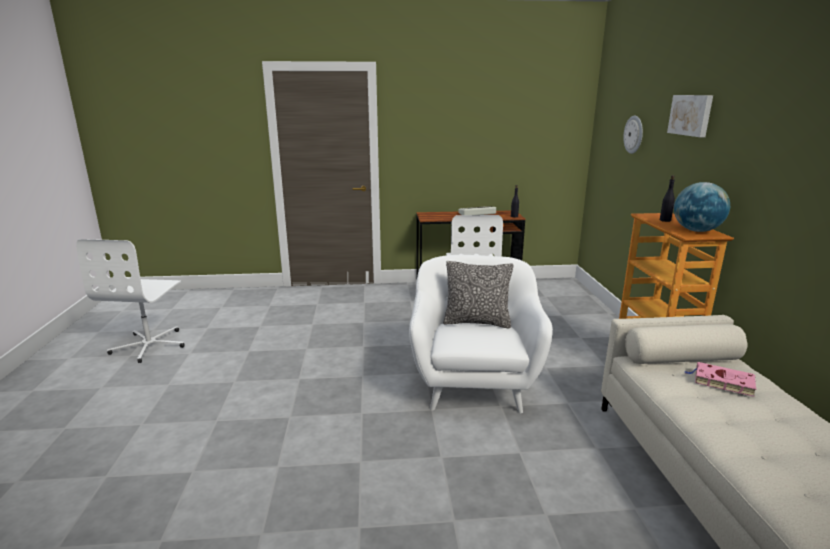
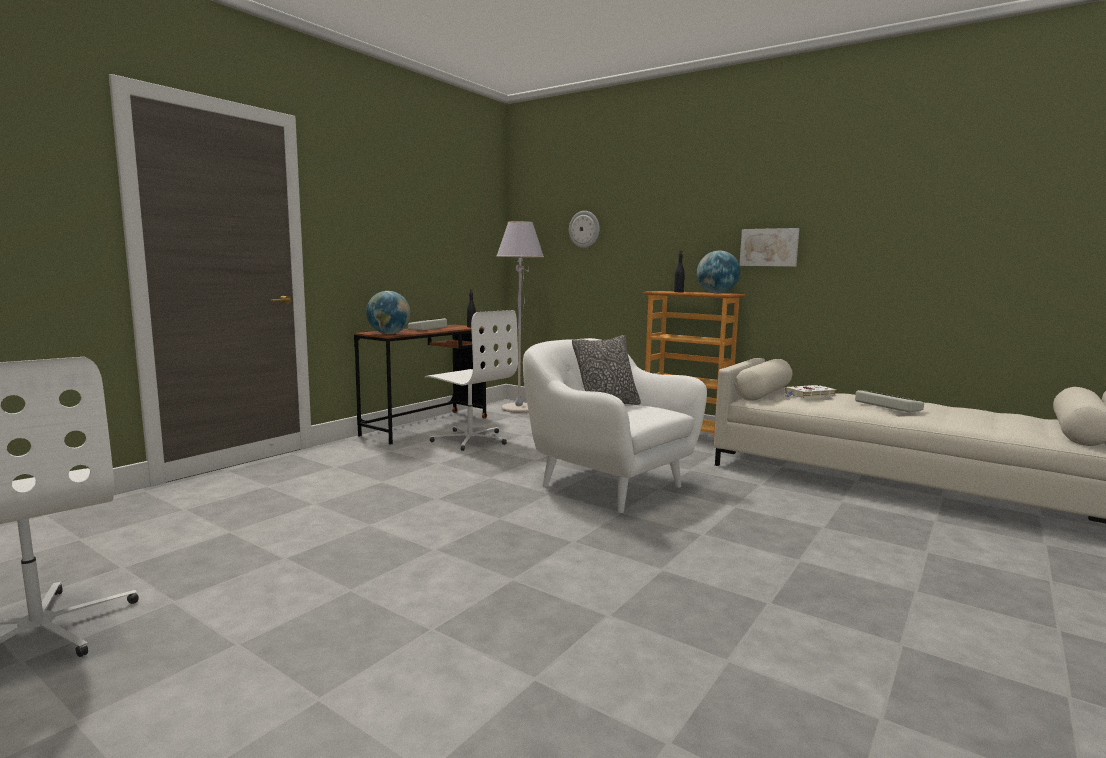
camera: 50 degrees left, 10 degrees down
picture [667,95,713,137] -> picture moved to [740,228,800,267]
pink book [685,362,756,397] -> white book [784,385,837,399]
none -> globe [366,291,411,334]
none -> grey floor lamp [496,221,544,413]
none -> keyboard [855,390,924,412]

